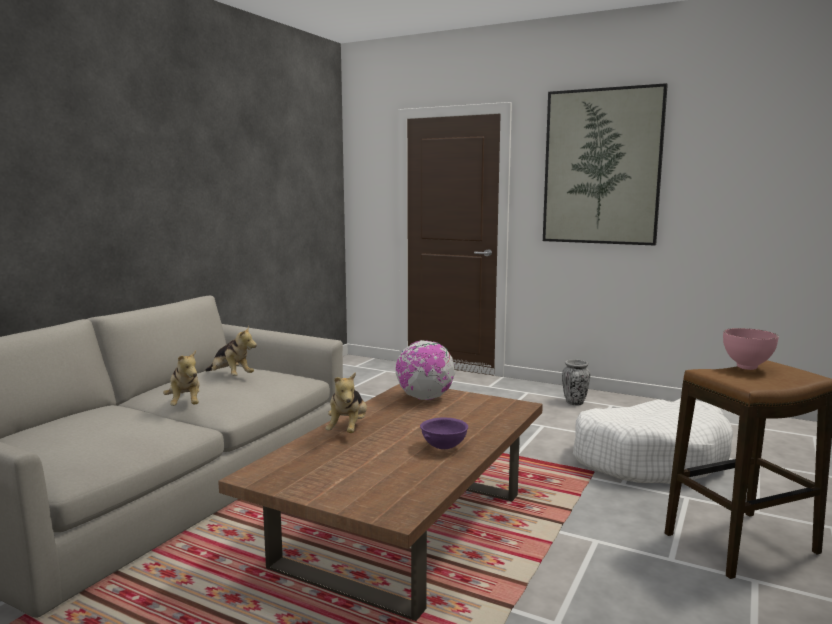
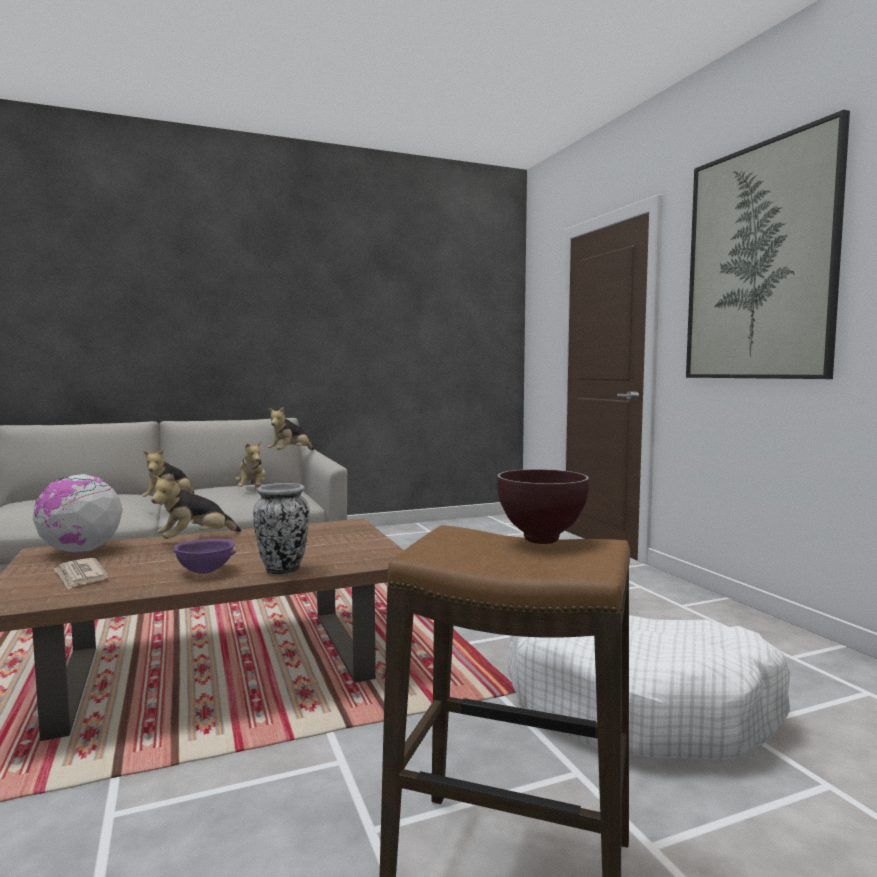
camera: 40 degrees right, 5 degrees down
globe [396,340,455,400] -> globe moved to [33,474,123,553]
vase [562,359,590,405] -> vase moved to [253,483,310,575]
pink bowl [723,328,779,370] -> brown bowl [497,469,589,544]
none -> newspaper [54,558,108,589]
none -> plush toy [267,407,314,450]

